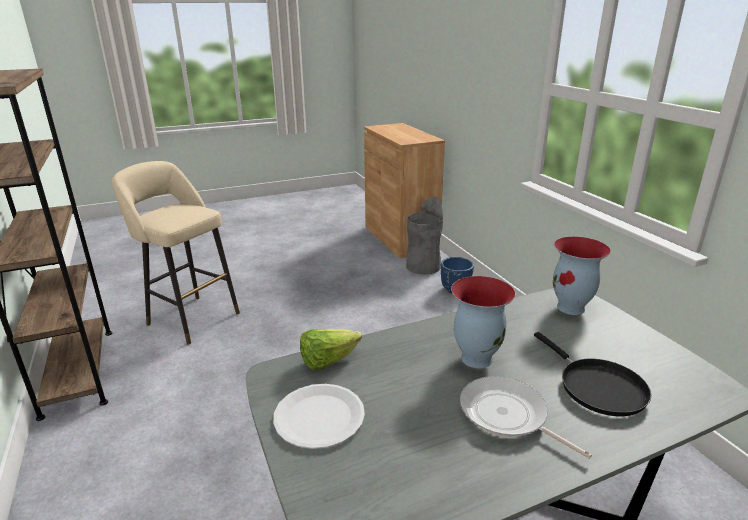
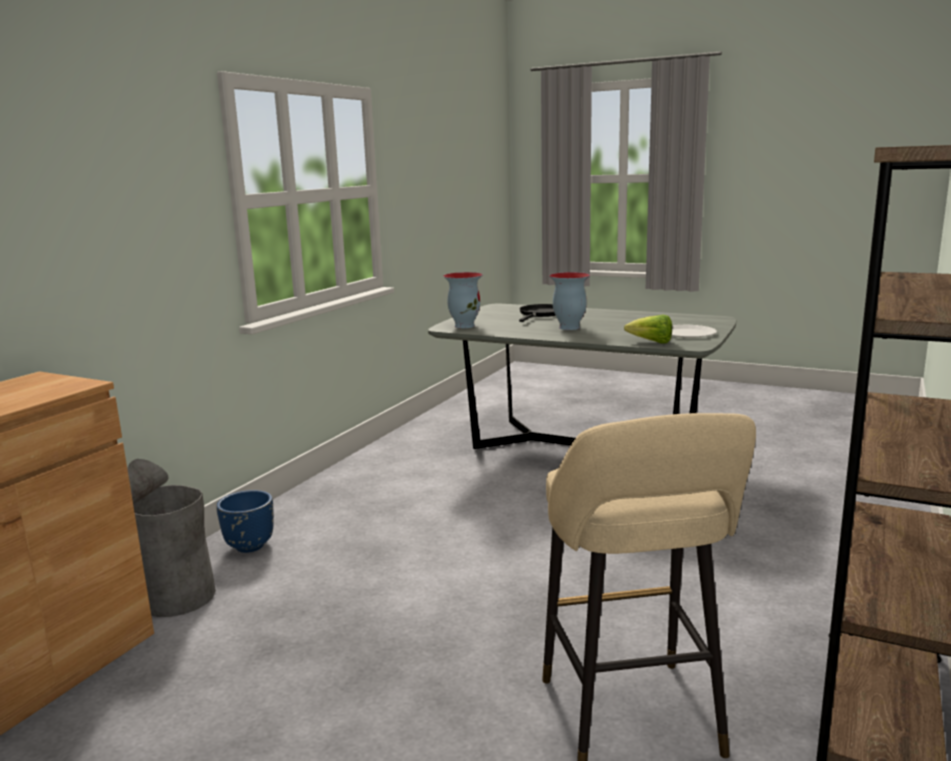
camera: 130 degrees left, 10 degrees down
frying pan [460,376,592,459] -> none

